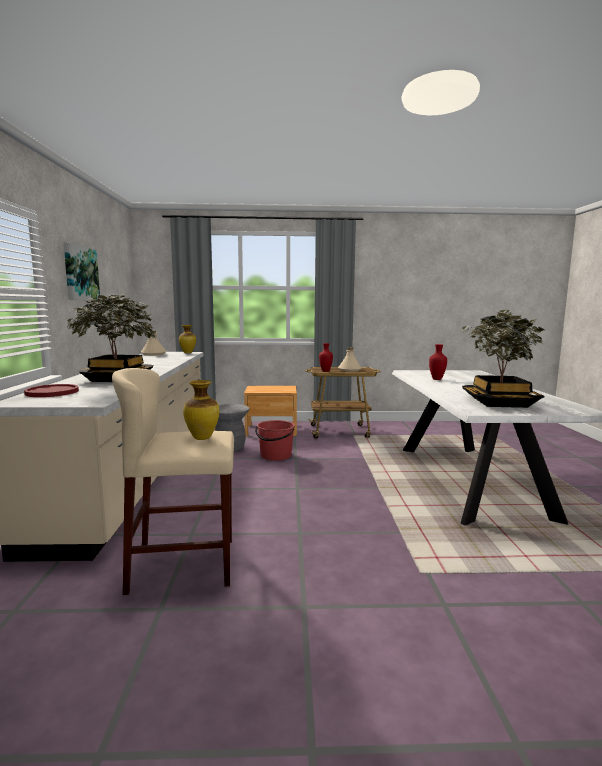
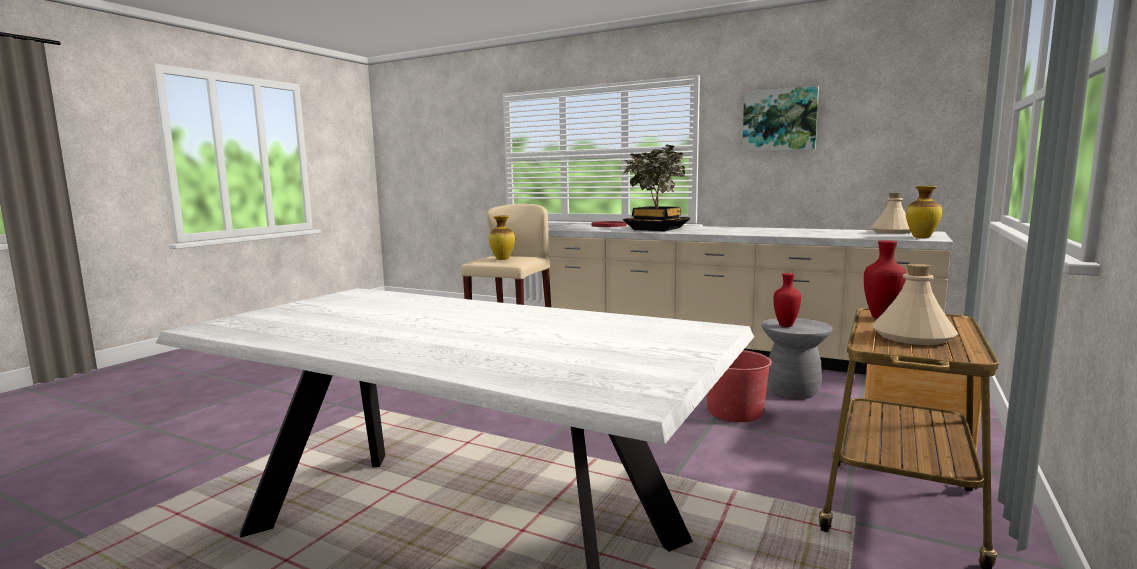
camera: 120 degrees right, 0 degrees up
red vase [429,344,447,380] -> red vase moved to [773,273,801,327]
potted plant [460,309,545,408] -> none

